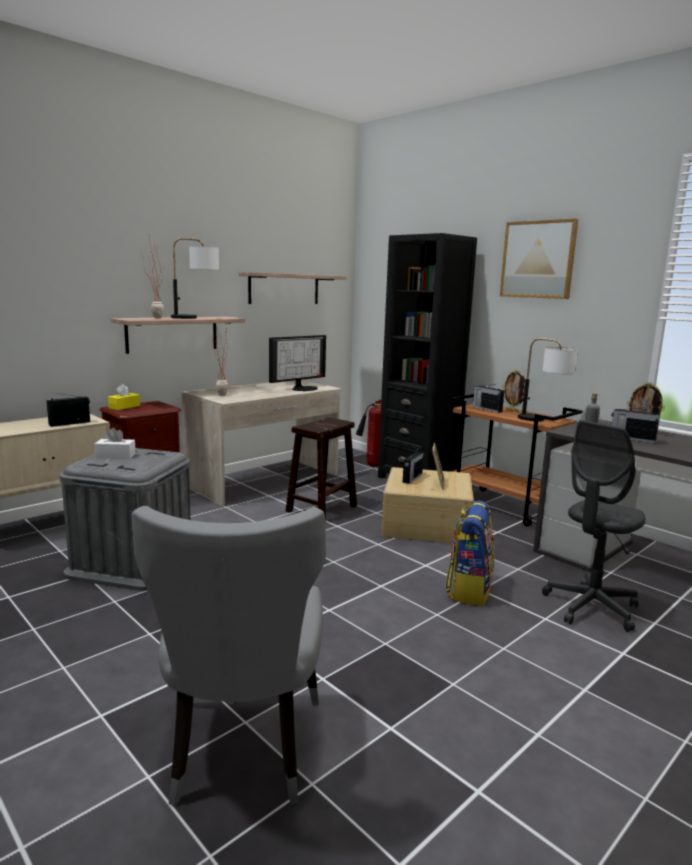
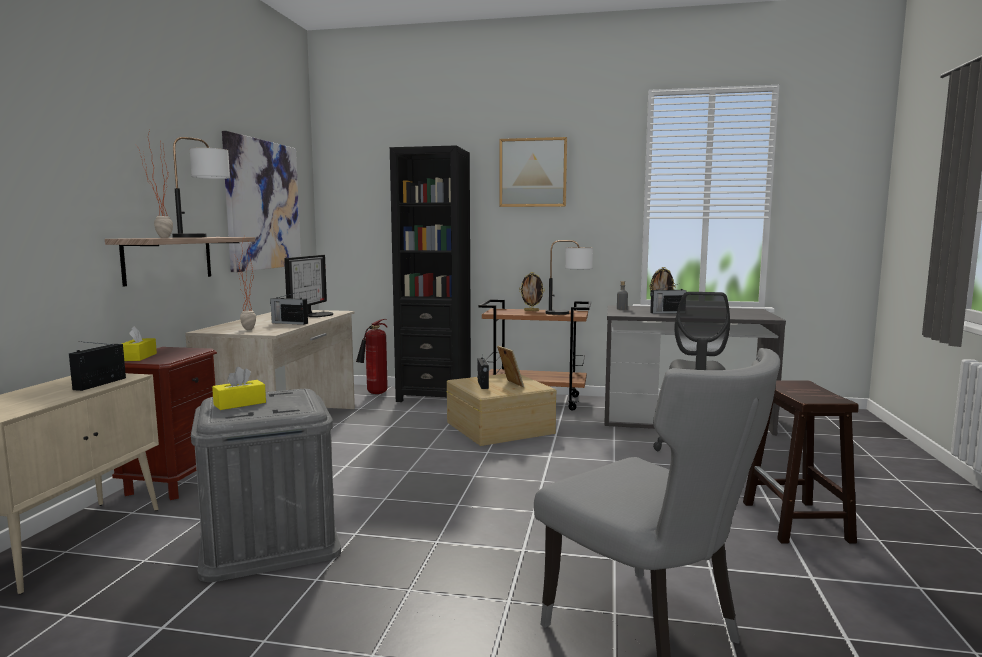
camera: 35 degrees left, 5 degrees down
white tissue box [94,428,136,459] -> yellow tissue box [212,367,266,410]
shelf [239,272,346,304] -> picture [222,131,301,272]
brown stool [286,417,357,521] -> brown stool moved to [743,380,858,544]
backpack [445,501,495,606] -> none
radio [473,384,504,413] -> radio moved to [270,293,308,325]

